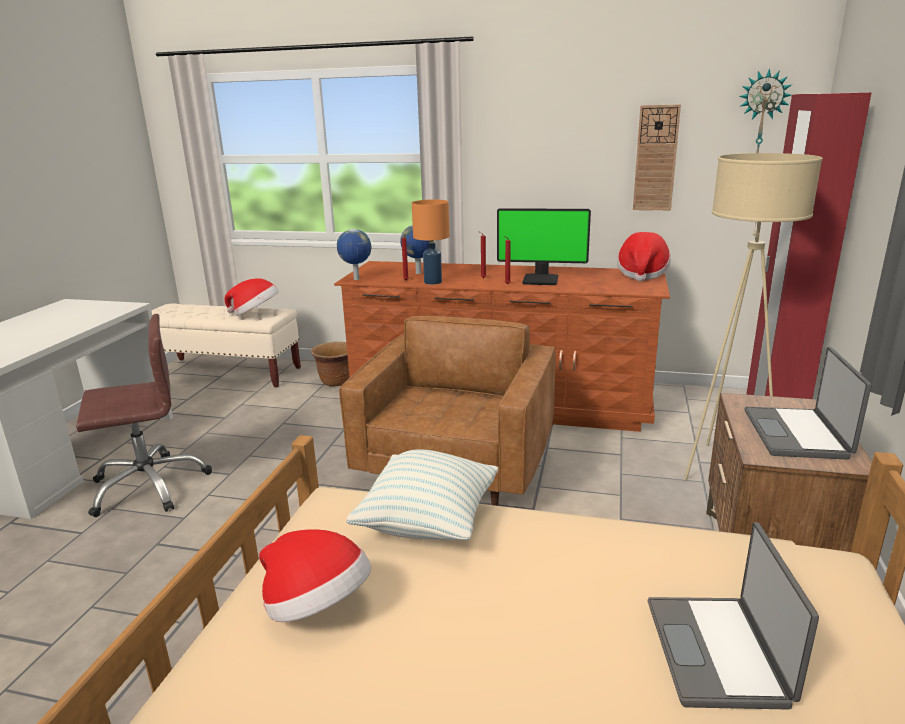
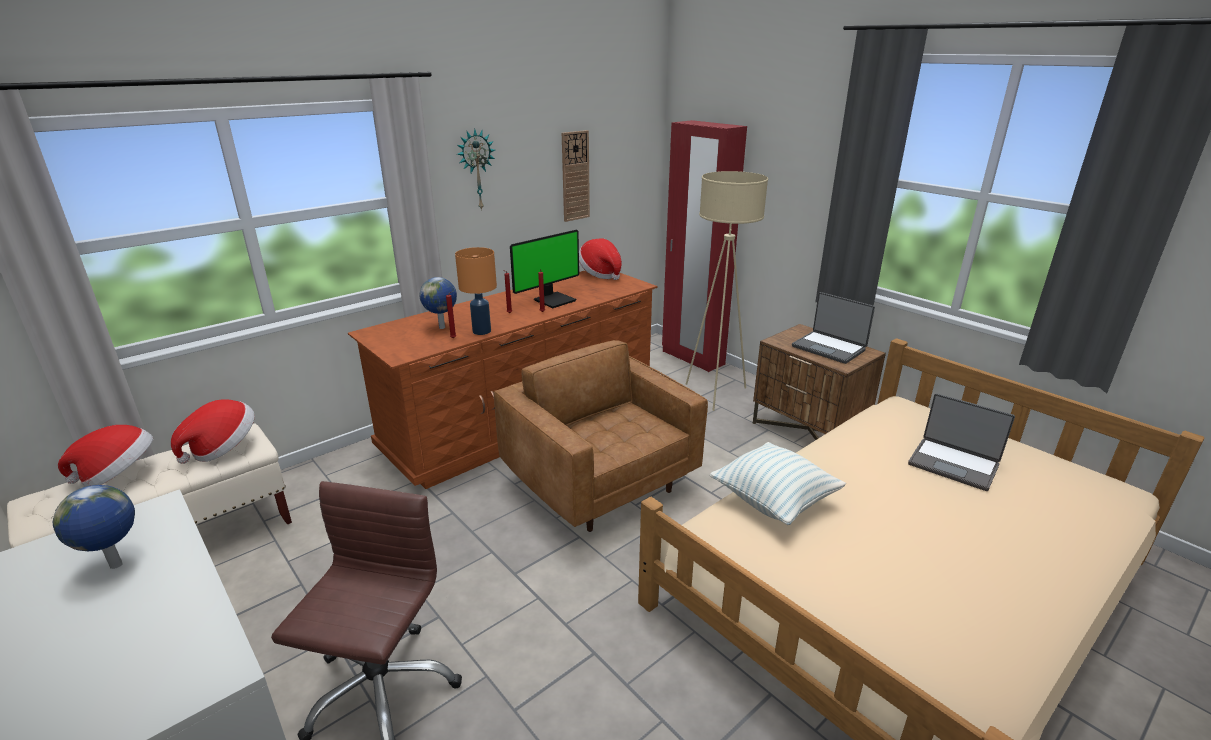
camera: 55 degrees left, 5 degrees up
hat [259,529,371,622] -> hat moved to [58,425,153,487]
brown planter [311,342,350,387] -> none
globe [337,229,371,280] -> globe moved to [53,485,135,569]
wall clock [739,68,791,153] -> wall clock moved to [457,129,495,211]

